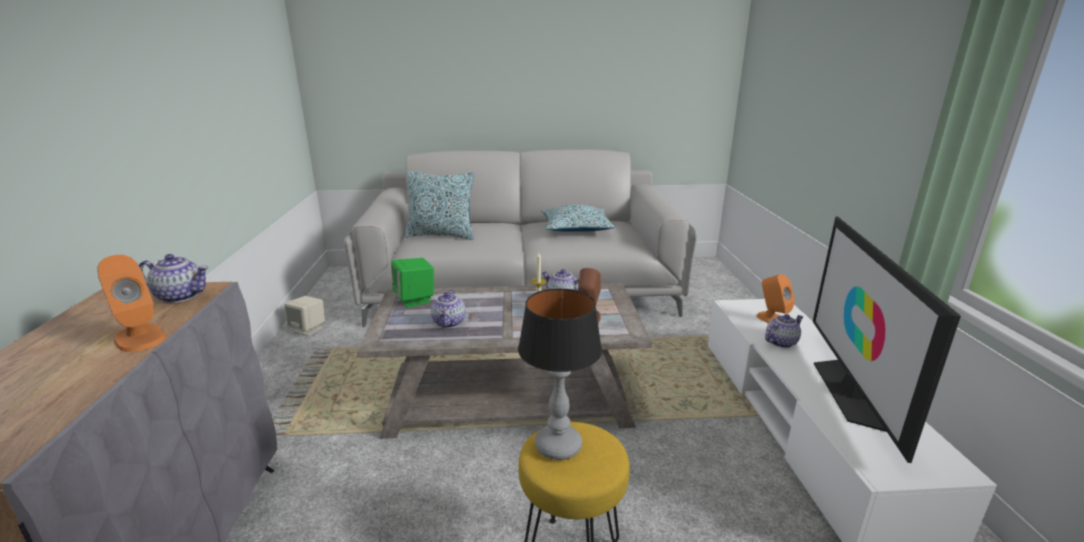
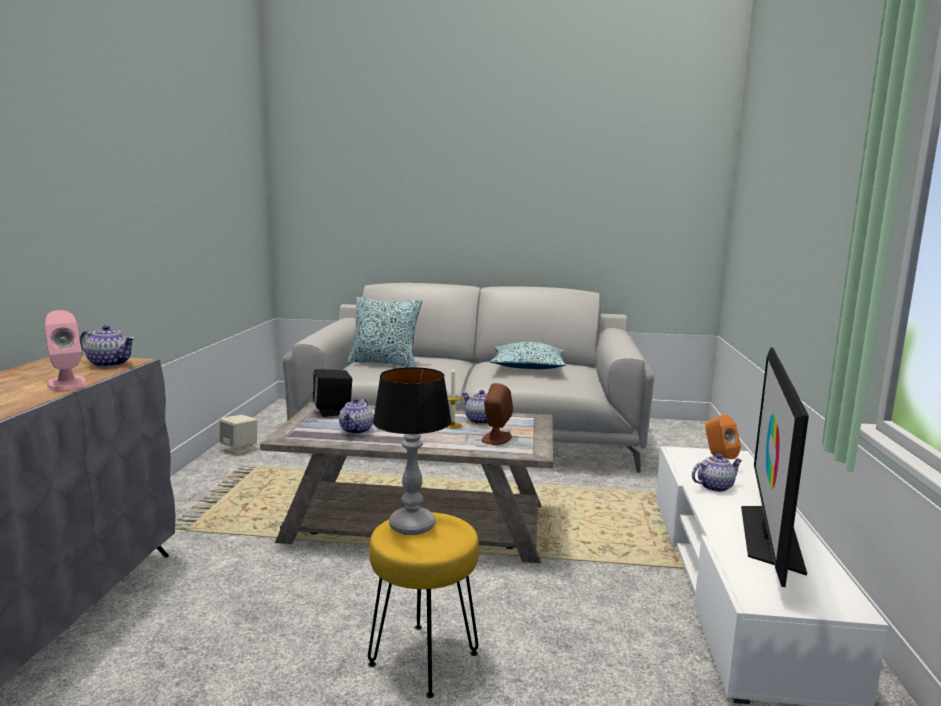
camera: 10 degrees right, 10 degrees down
orange speaker [97,255,166,352] -> pink speaker [44,310,87,391]
green speaker [391,258,434,308] -> black speaker [312,369,352,417]

